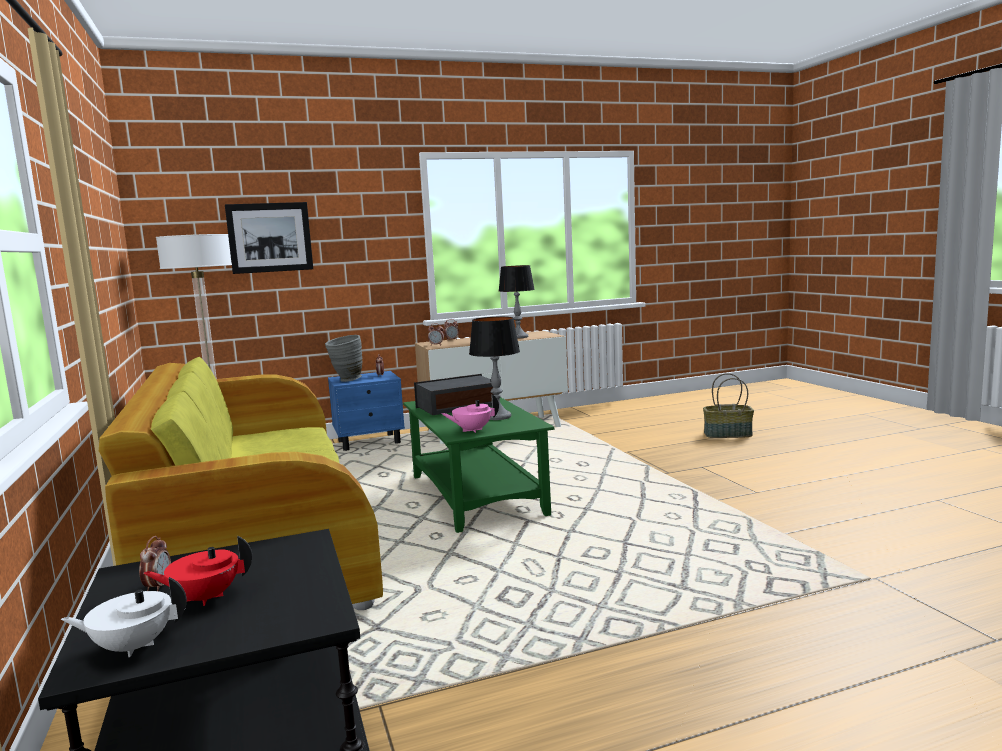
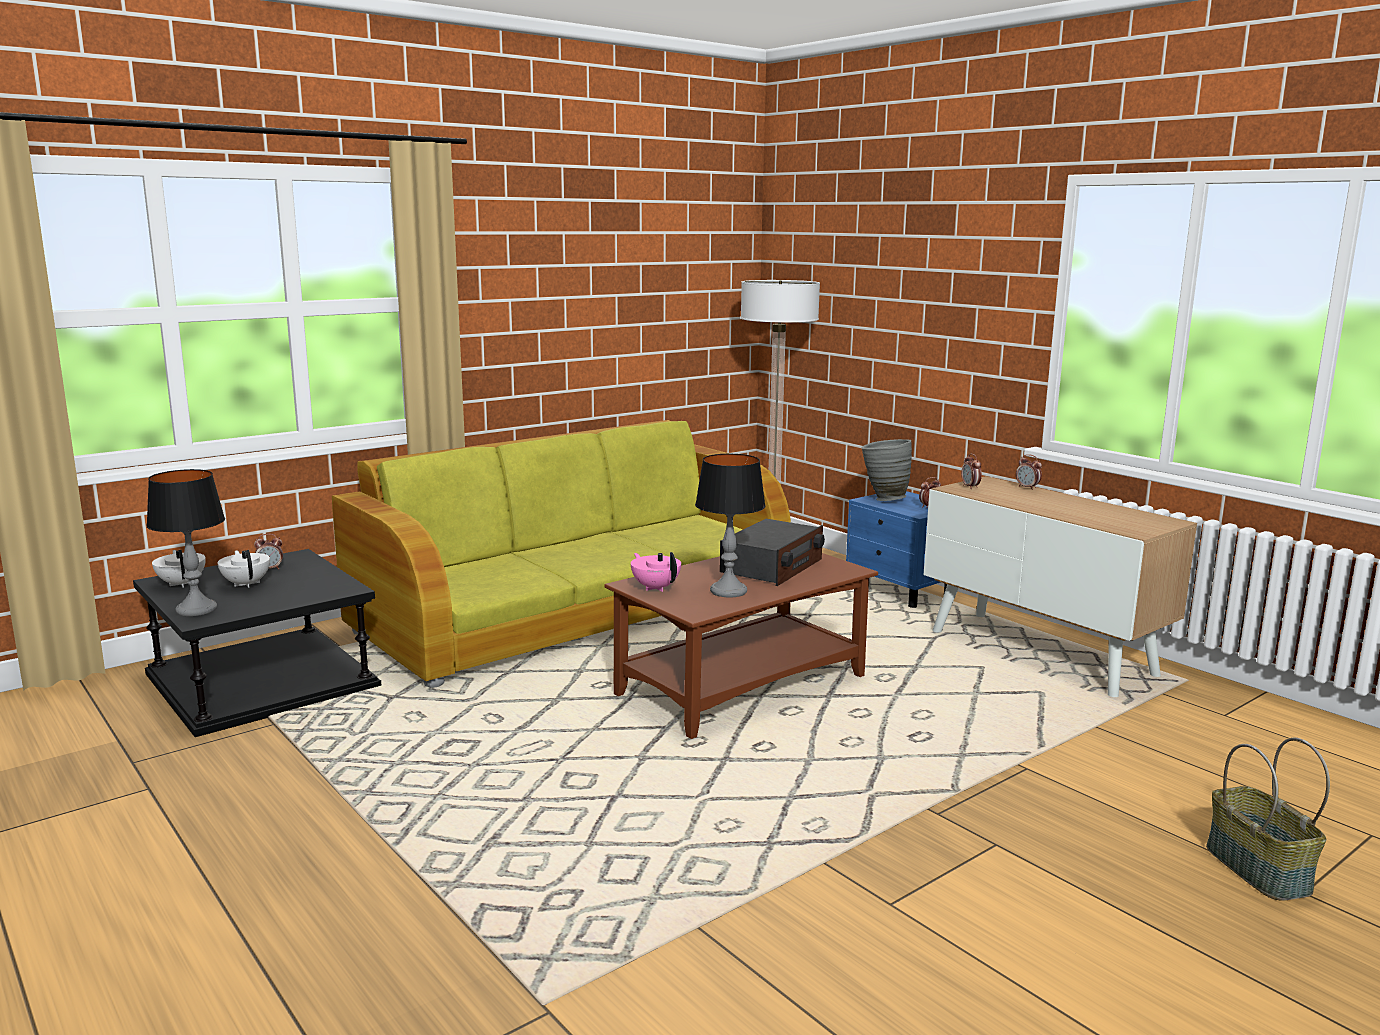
camera: 70 degrees right, 5 degrees up
red teapot [143,536,252,606] -> white teapot [217,550,270,588]
picture [225,202,313,274] -> none
green coffee table [403,397,554,533] -> brown coffee table [604,553,878,739]
radio [414,374,494,415] -> radio turned 75 degrees clockwise [720,519,825,586]
table lamp [499,265,535,339] -> table lamp moved to [146,469,225,616]

